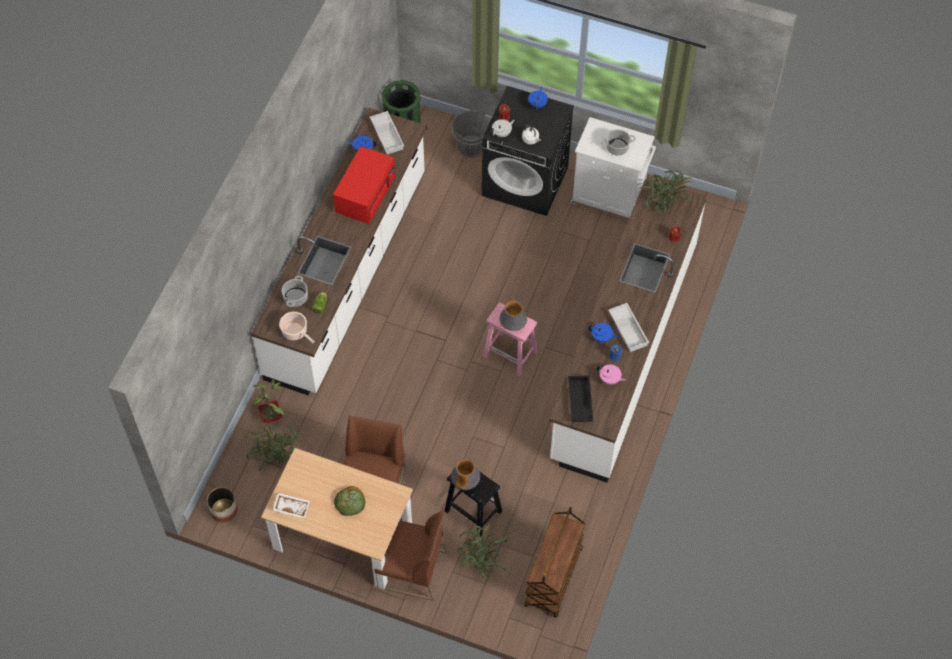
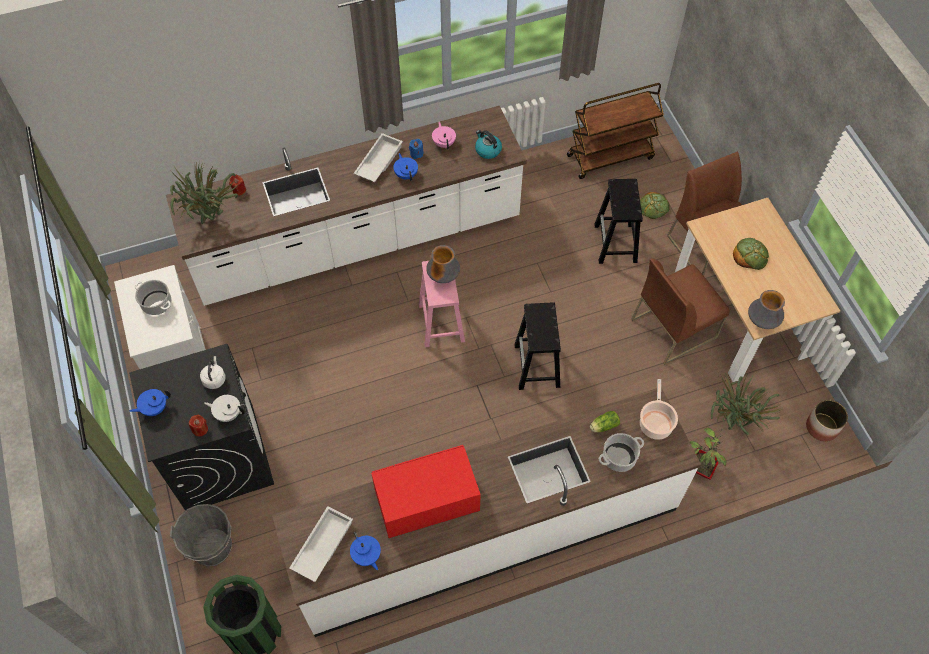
camera: 130 degrees left, 0 degrees up
white tray [273,493,310,519] -> none
vase [451,458,480,490] -> vase moved to [748,290,785,329]
potted plant [457,521,507,580] -> bread [640,192,670,219]
black tray [568,375,593,422] -> kettle [475,130,502,159]
none -> black stool [514,302,561,390]

